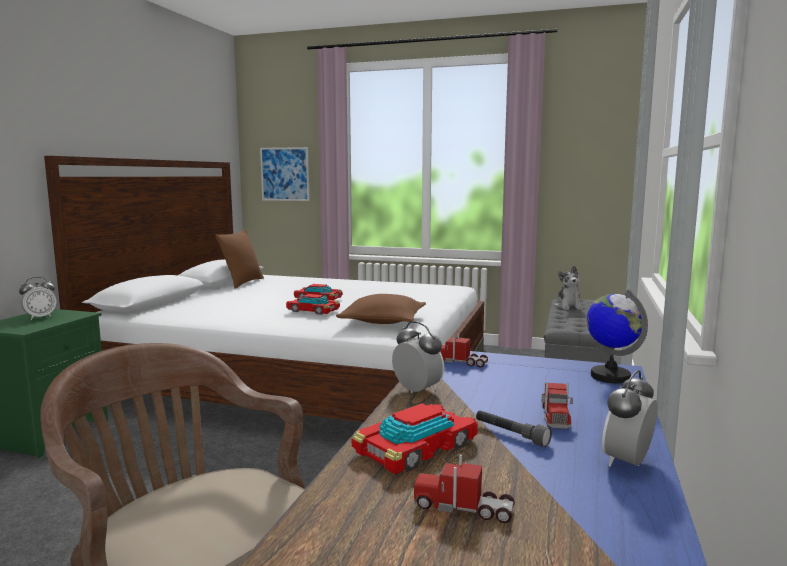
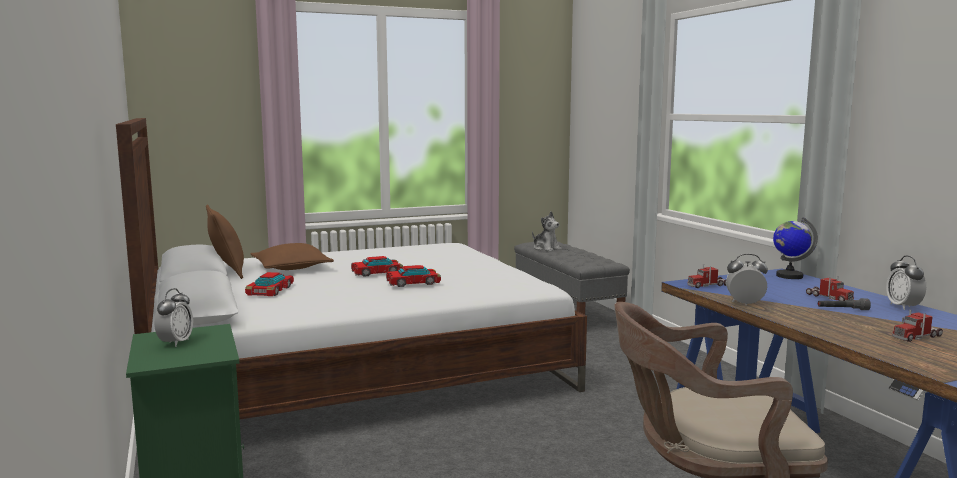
camera: 40 degrees left, 0 degrees up
picture [260,147,310,201] -> none
brown pillow [336,294,426,324] -> brown pillow moved to [251,243,334,270]
toy car [352,403,478,474] -> toy car moved to [245,272,294,296]

